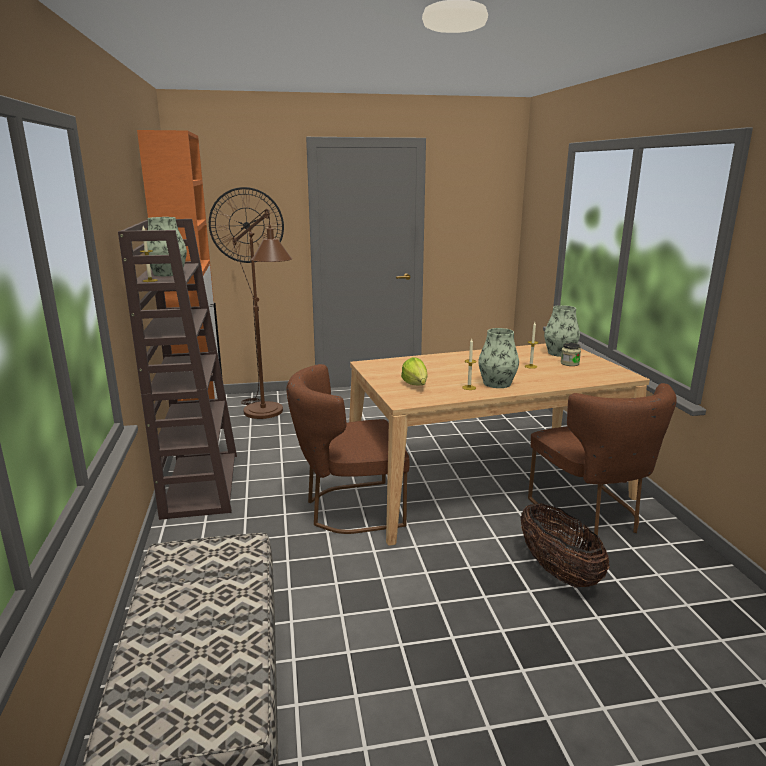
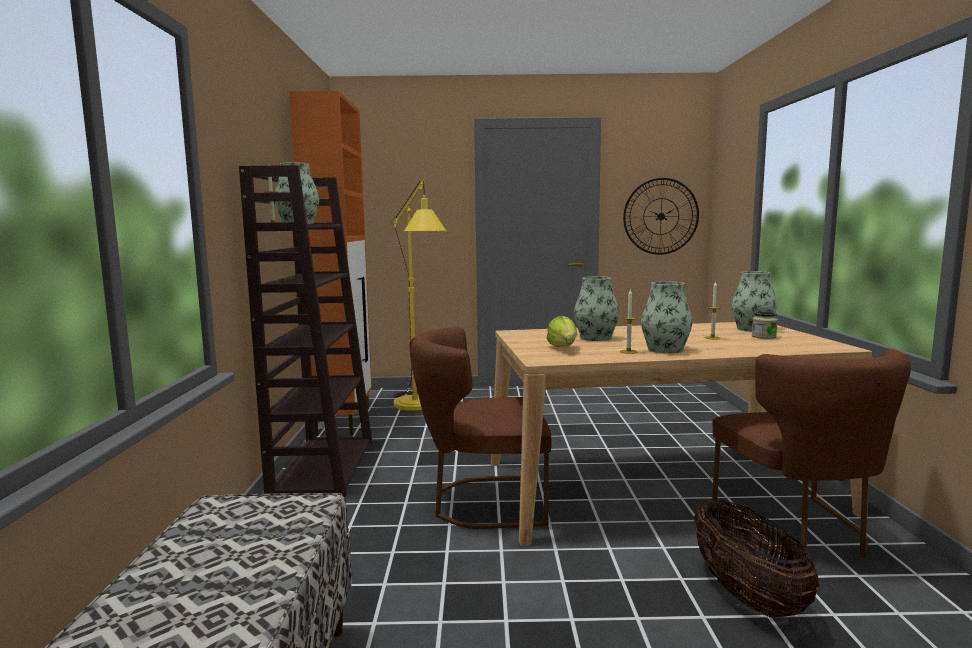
camera: 10 degrees right, 10 degrees down
wall clock [209,187,284,263] -> wall clock moved to [623,178,699,255]
brown floor lamp [232,209,293,419] -> yellow floor lamp [394,179,447,411]
none -> vase [574,276,619,341]

